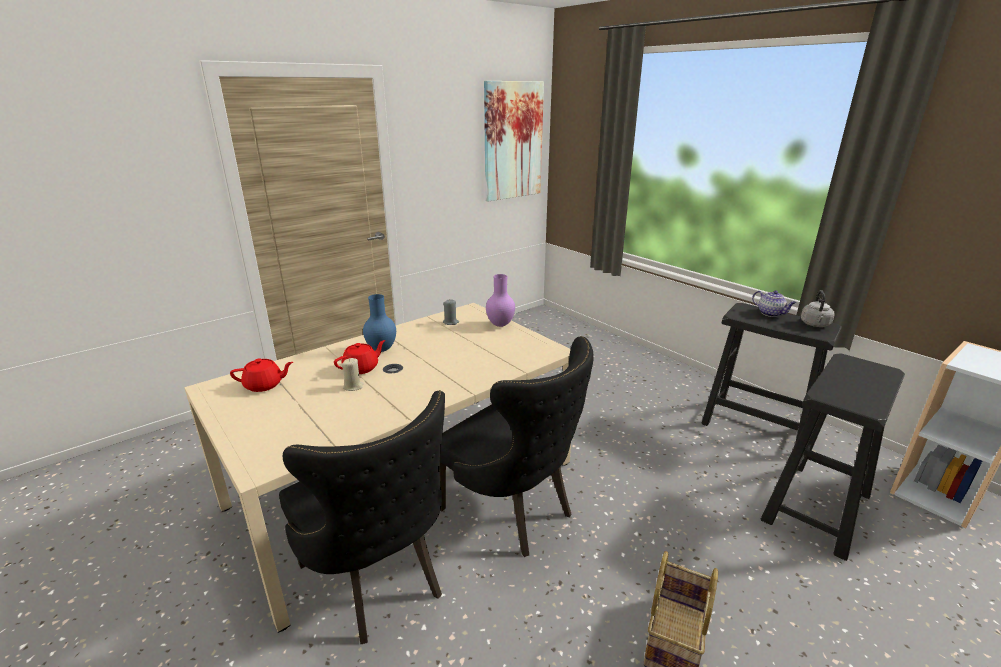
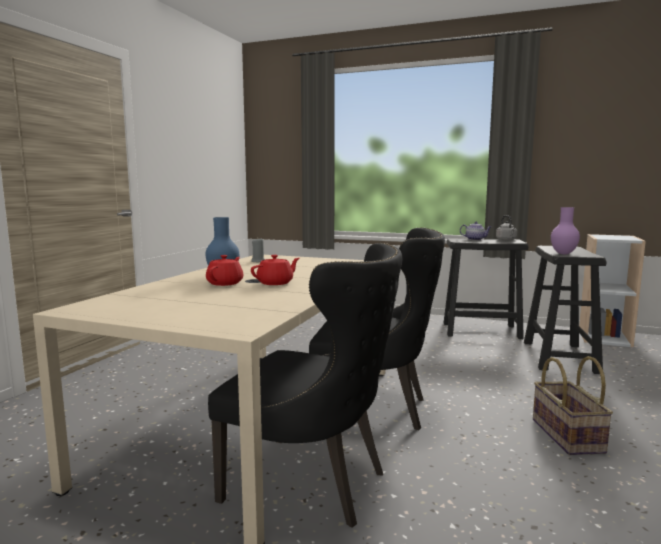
camera: 30 degrees left, 15 degrees down
red teapot [230,359,293,392] -> red teapot moved to [251,255,299,285]
beige candle [342,358,364,391] -> none
picture [484,81,544,201] -> none
purple vase [486,274,515,327] -> purple vase moved to [551,207,580,254]

